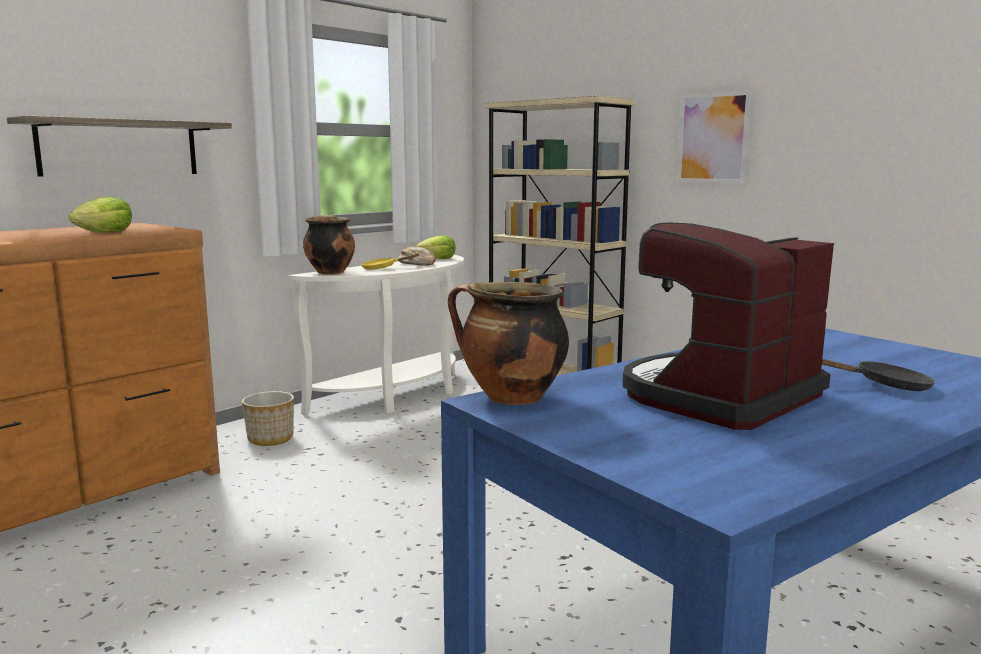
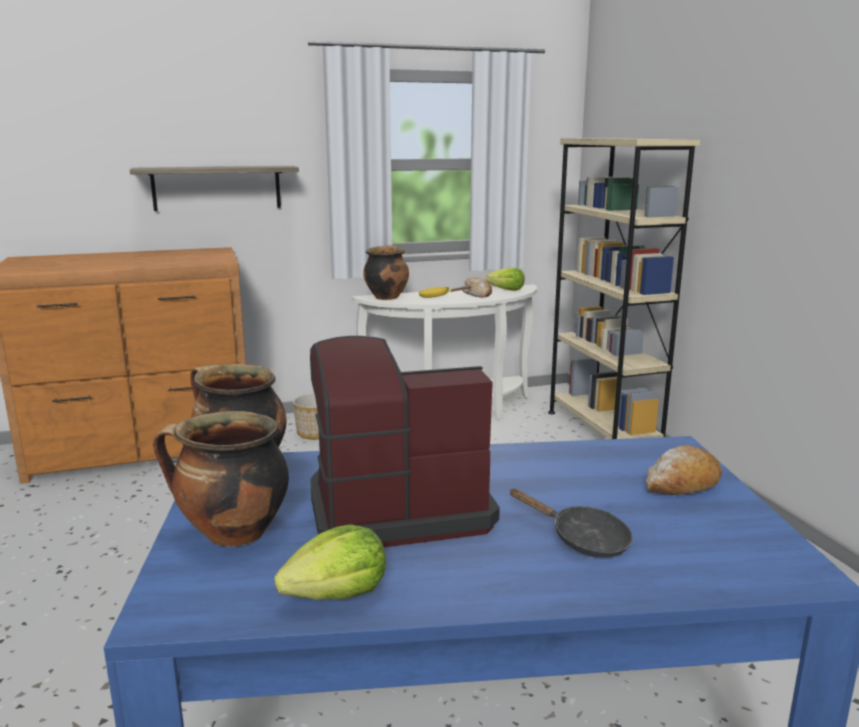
camera: 30 degrees right, 5 degrees up
lettuce [69,197,132,233] -> lettuce moved to [274,524,386,600]
picture [677,91,751,183] -> none
none -> cooking pot [153,411,289,547]
none -> bread [646,445,722,495]

